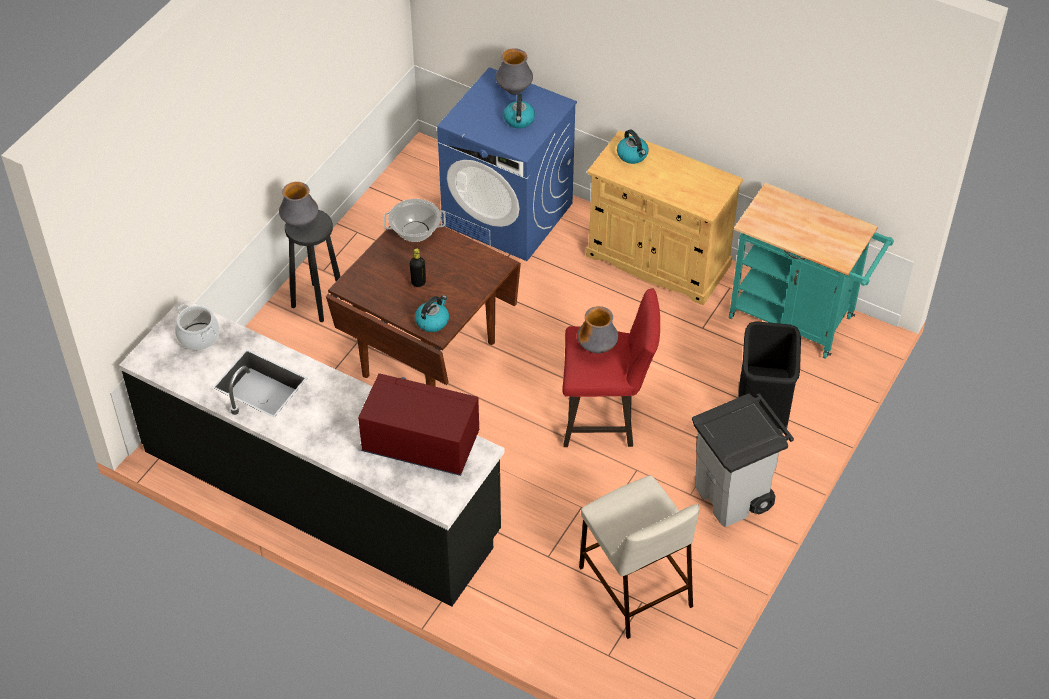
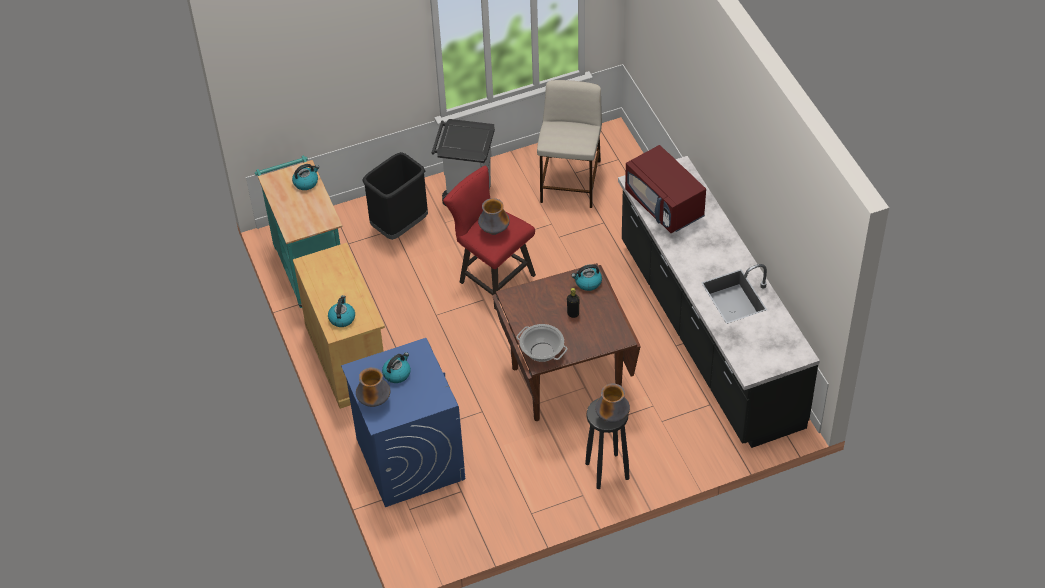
camera: 140 degrees left, 0 degrees up
cooking pot [175,304,220,350] -> none
none -> kettle [292,164,319,190]

